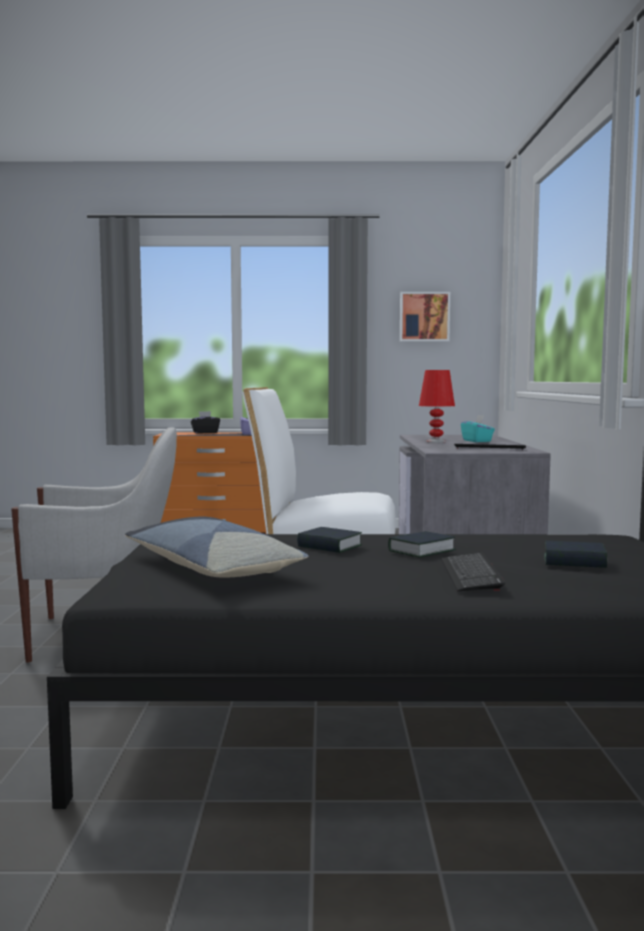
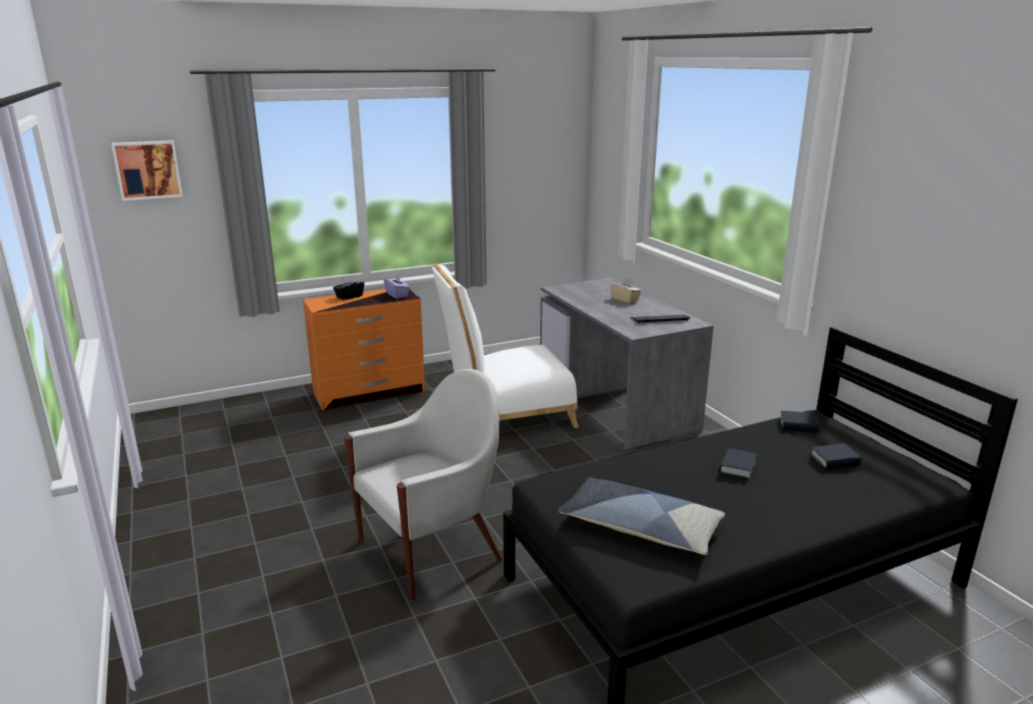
camera: 25 degrees left, 15 degrees up
book [297,527,362,553] -> book moved to [779,411,820,433]
picture [400,292,450,342] -> picture moved to [111,140,183,201]
red table lamp [419,370,455,443] -> none
keyboard [442,552,505,591] -> none
turquoise tissue box [461,415,495,442] -> beige tissue box [610,277,642,303]

